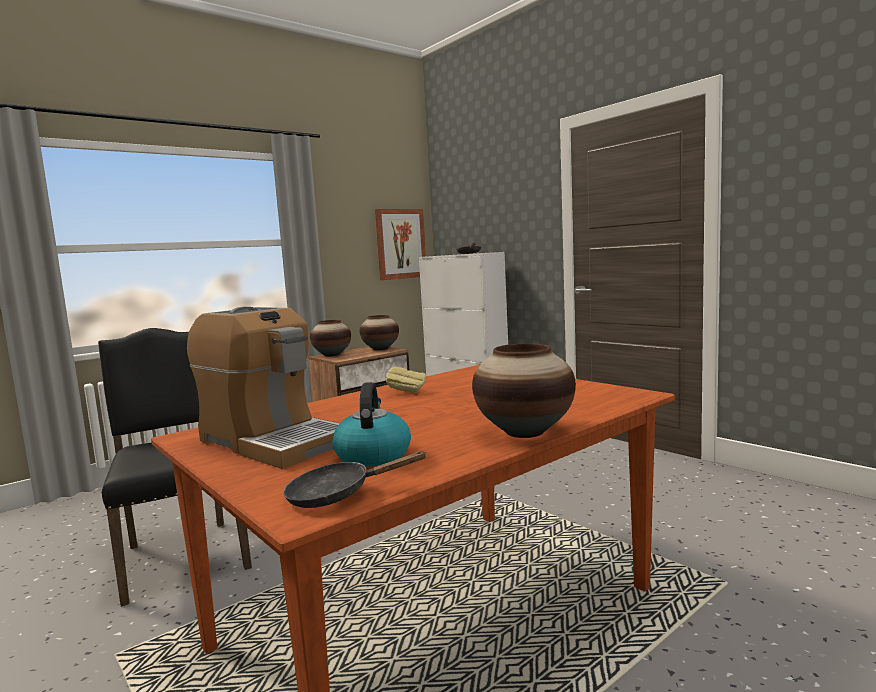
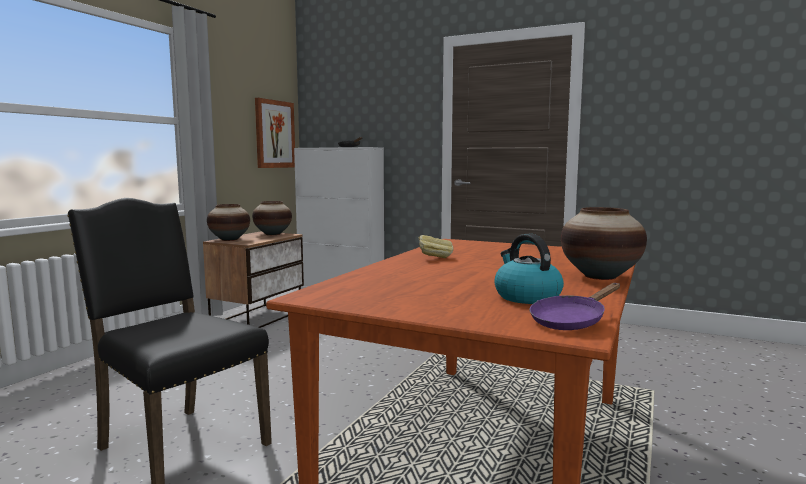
camera: 25 degrees left, 0 degrees up
coffee machine [187,307,340,469] -> none
black frying pan [283,451,427,508] -> purple frying pan [530,283,620,330]

